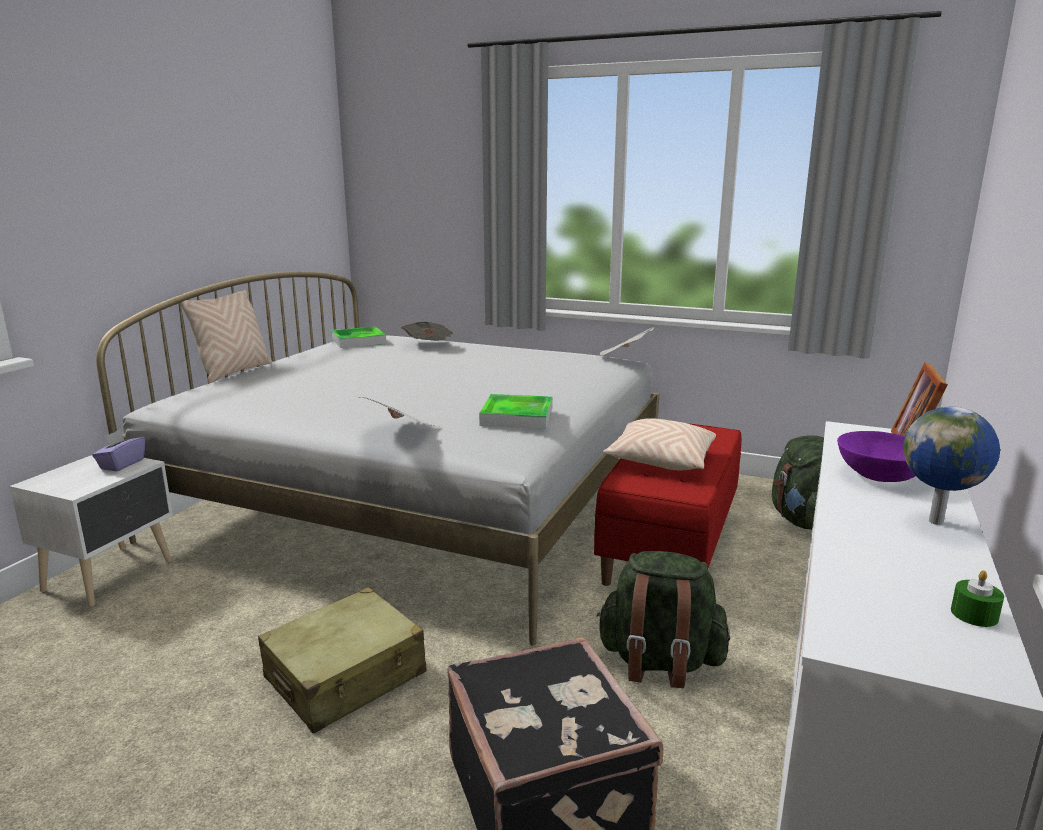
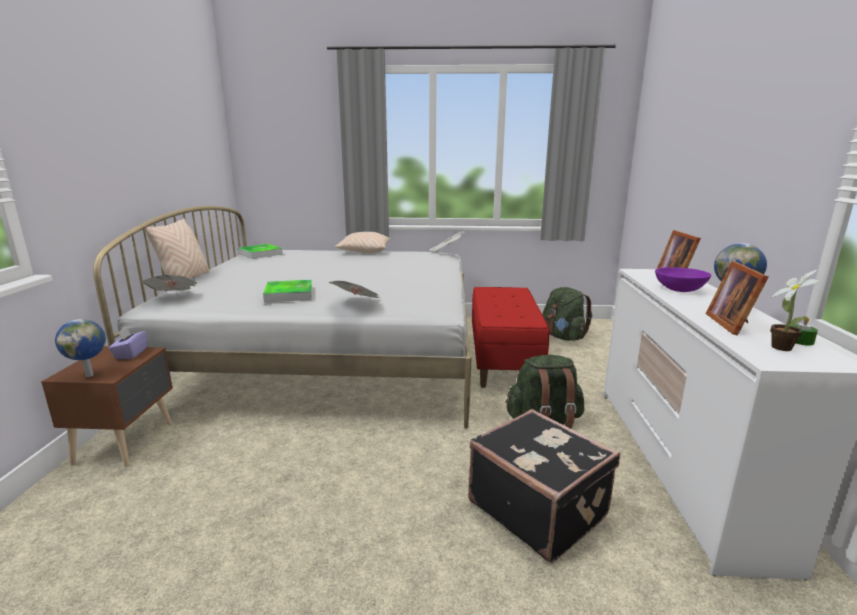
camera: 20 degrees left, 0 degrees up
white nightstand [10,455,173,607] -> brown nightstand [41,346,173,467]
beige suitcase [258,587,426,733] -> none
newspaper [401,322,453,341] -> newspaper moved to [140,275,197,291]
tray [479,394,553,429] -> tray moved to [263,280,312,303]
beige pillow [603,418,716,470] -> beige pillow moved to [335,232,390,253]
none -> globe [55,319,106,377]
none -> picture frame [705,261,769,336]
none -> potted plant [770,269,819,351]

